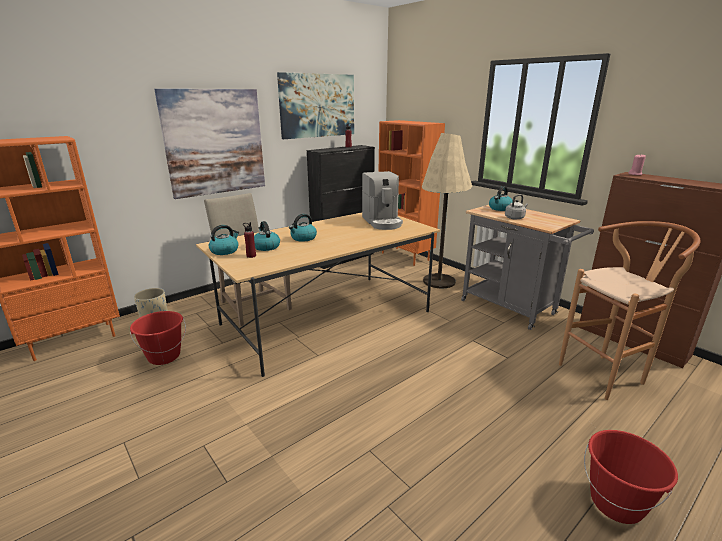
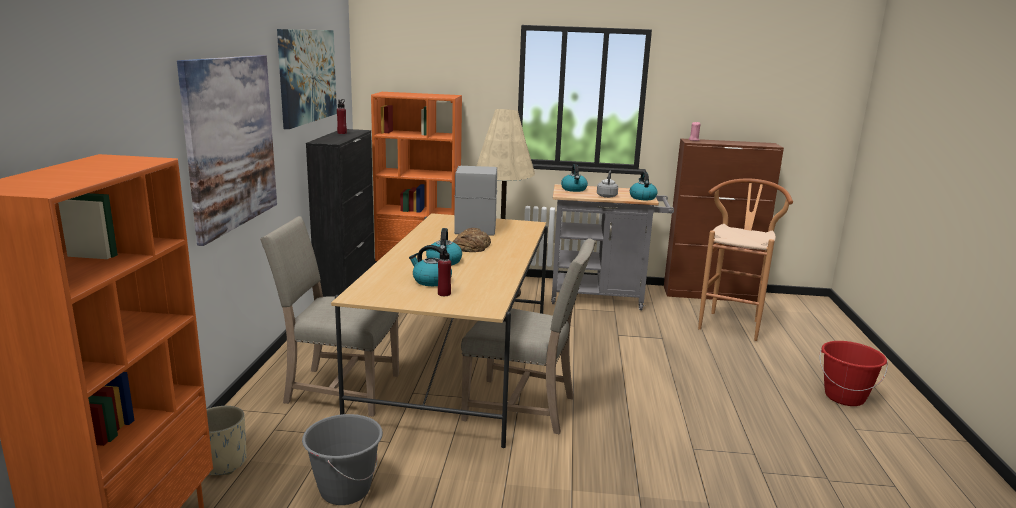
camera: 45 degrees left, 5 degrees down
red bucket [130,311,186,365] -> grey bucket [302,414,383,505]
kettle [208,225,239,255] -> kettle moved to [630,172,658,200]
coffee machine [362,171,403,230] -> coffee machine turned 120 degrees counterclockwise [454,166,497,236]
none -> bread [453,228,491,252]
none -> beige chair [461,238,596,434]

